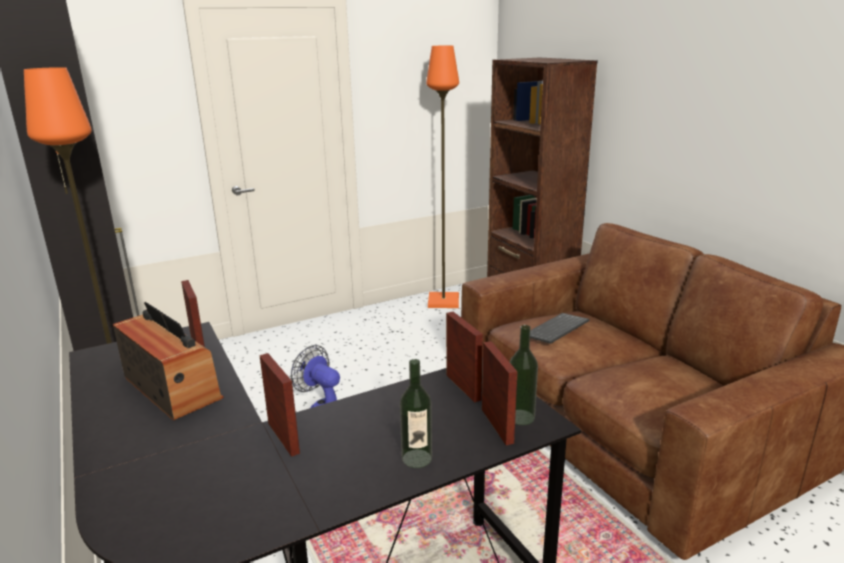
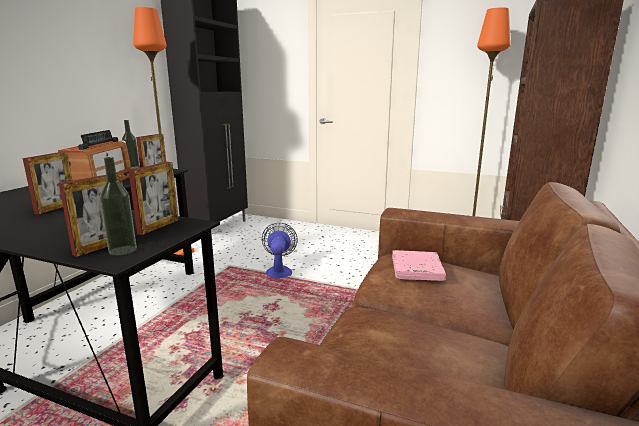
camera: 50 degrees right, 5 degrees down
bottle [400,359,432,468] -> bottle moved to [122,120,140,169]
keyboard [530,313,589,344] -> pink book [392,250,446,281]

